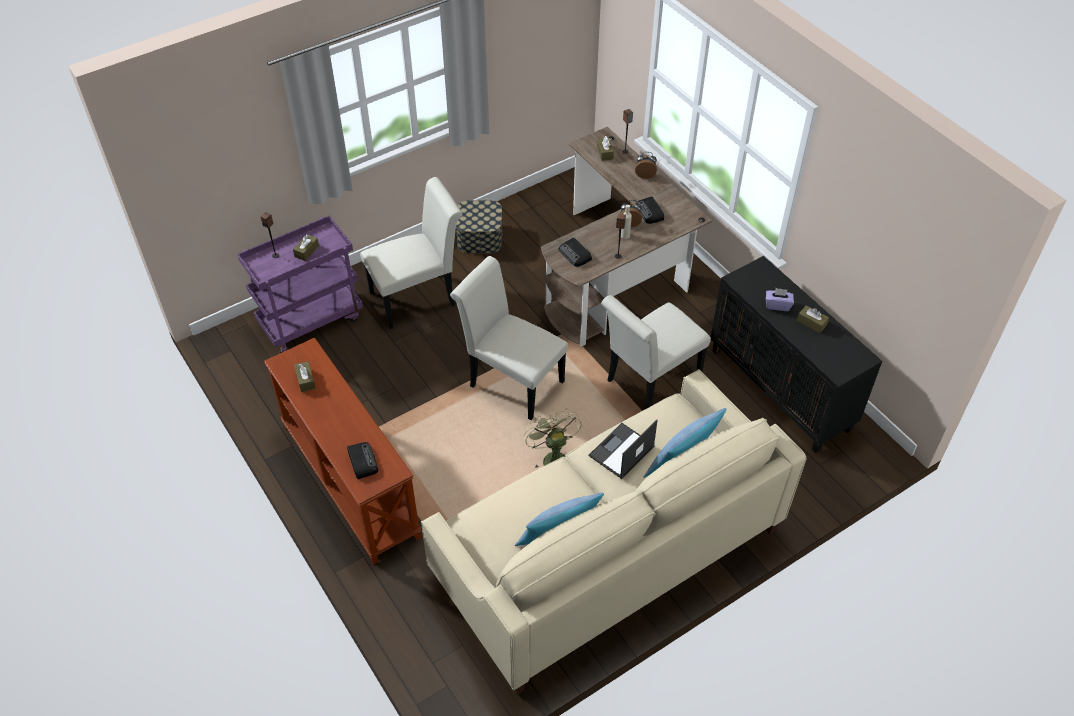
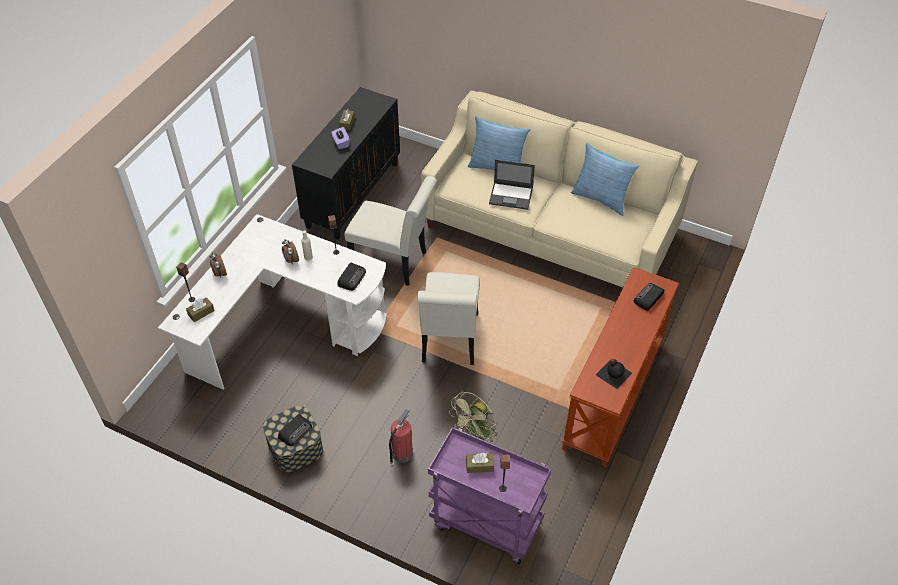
camera: 120 degrees left, 0 degrees up
brown tissue box [294,361,316,392] -> black bottle [596,359,632,389]
white chair [360,177,463,329] -> fire extinguisher [389,409,413,467]
green fan [524,408,582,468] -> green fan moved to [449,391,498,443]
brown desk [541,127,712,346] -> white desk [158,214,387,390]
radio [635,196,664,224] -> radio moved to [278,414,312,446]

